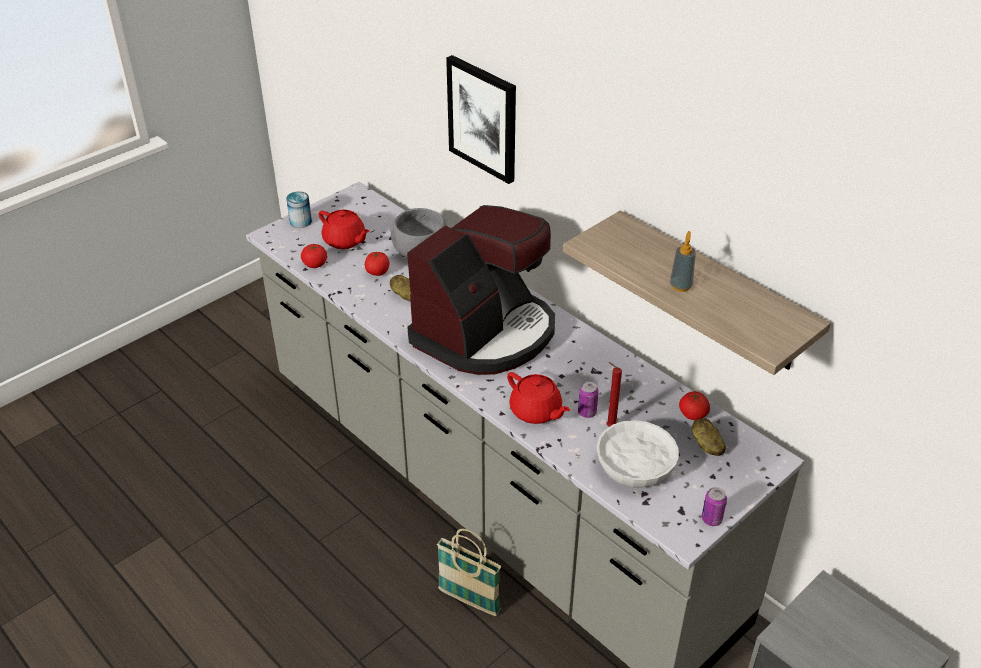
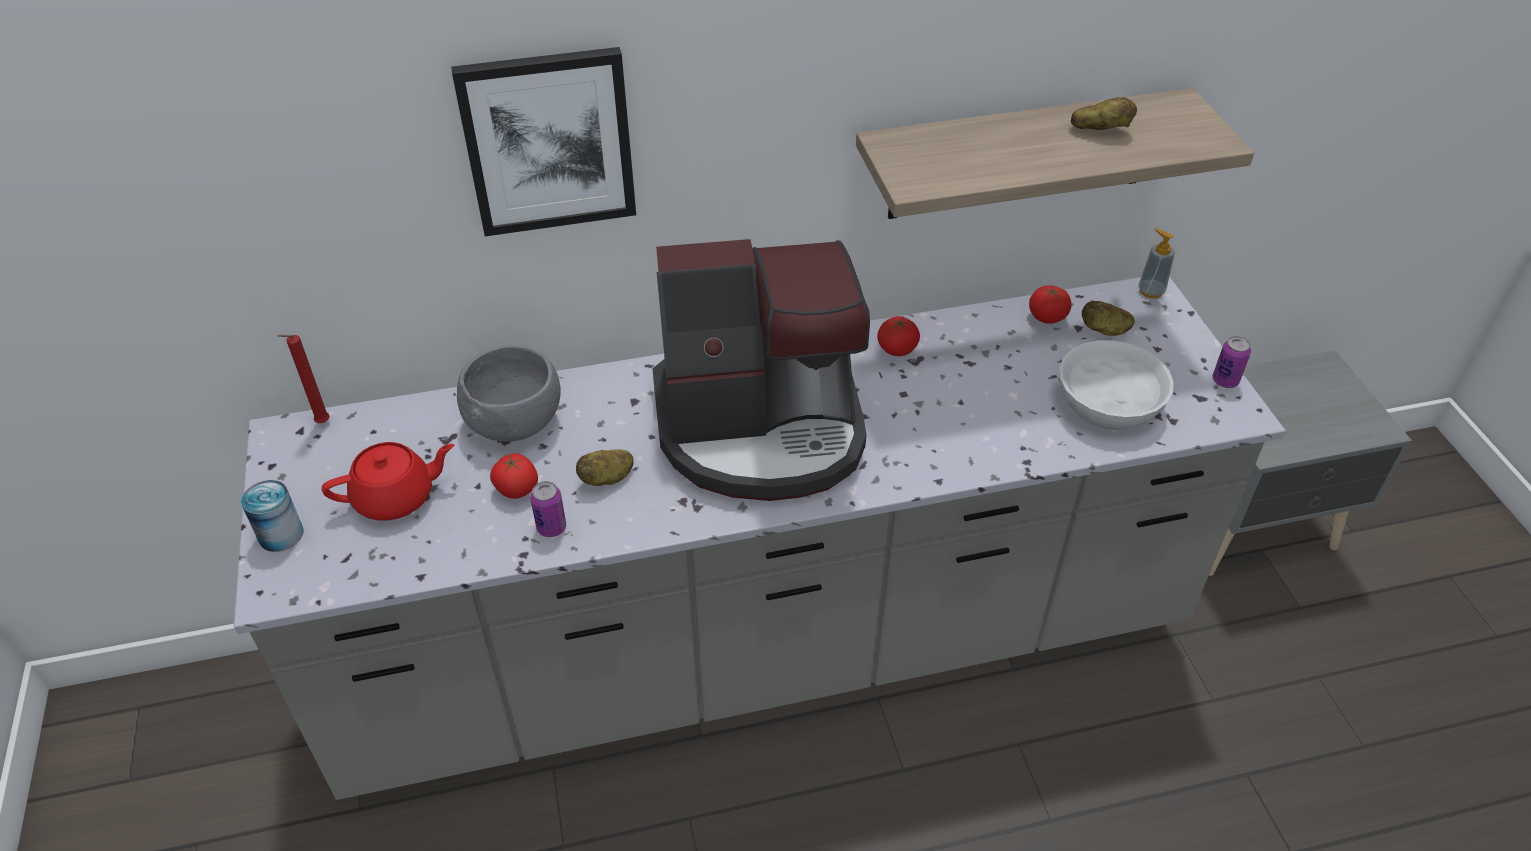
camera: 60 degrees left, 5 degrees up
tomato [301,244,327,268] -> tomato moved to [877,316,920,356]
coffee machine [407,205,555,375] -> coffee machine turned 105 degrees clockwise [652,239,870,501]
basket [437,529,501,616] -> none
red teapot [507,372,570,424] -> none
can [578,382,599,418] -> can moved to [530,481,566,537]
red candle [607,362,622,427] -> red candle moved to [277,335,330,423]
soap dispenser [670,231,696,292] -> soap dispenser moved to [1139,228,1175,299]
none -> potato [1071,97,1137,130]

